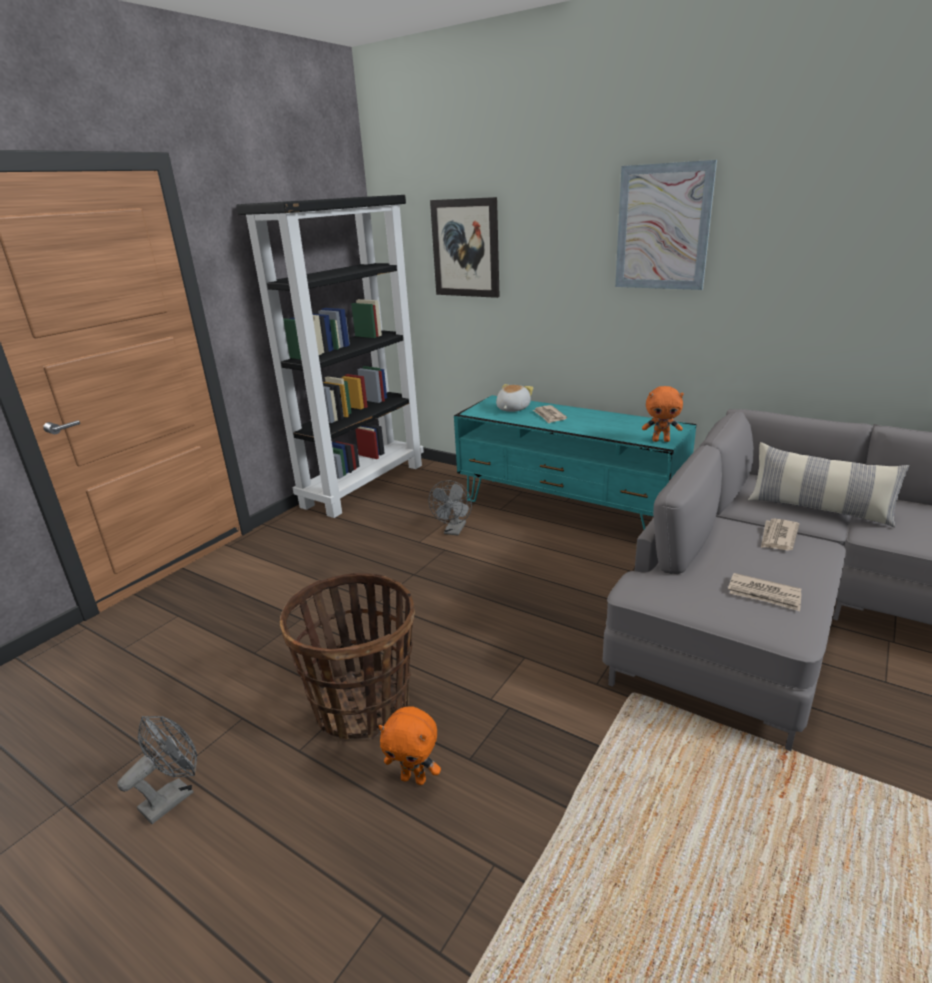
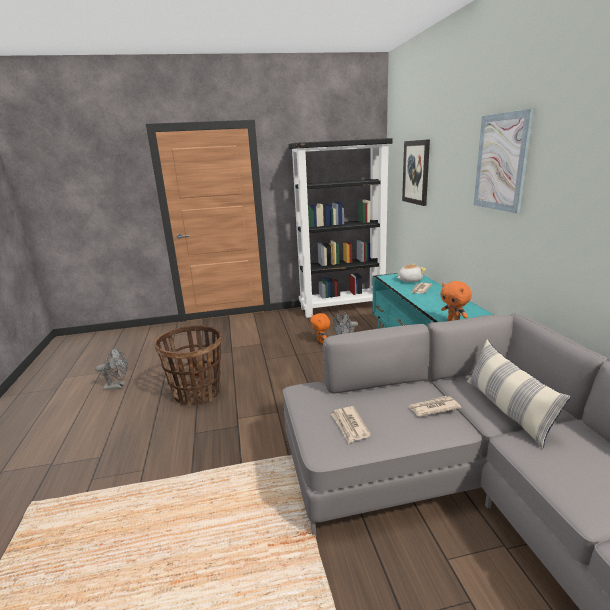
camera: 45 degrees right, 5 degrees down
orange plush toy [378,706,441,785] -> orange plush toy moved to [310,313,330,343]

